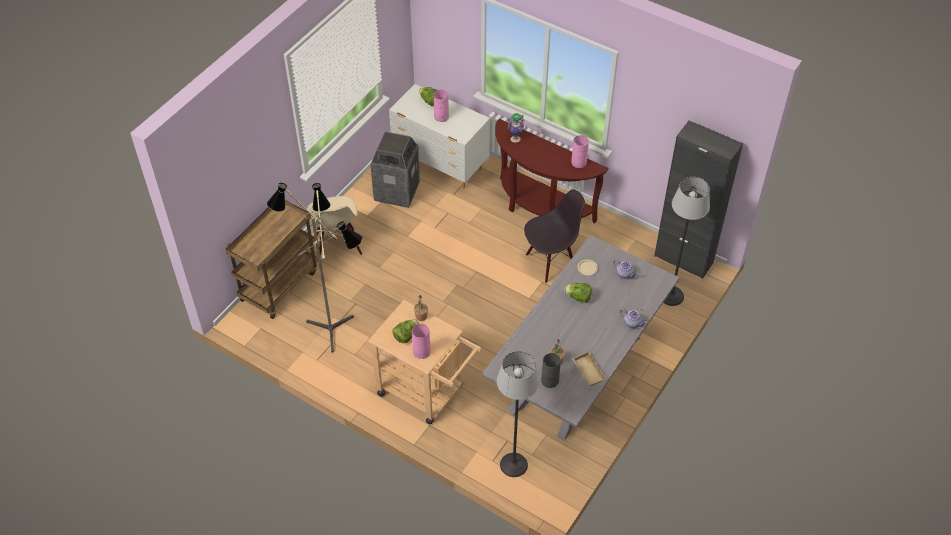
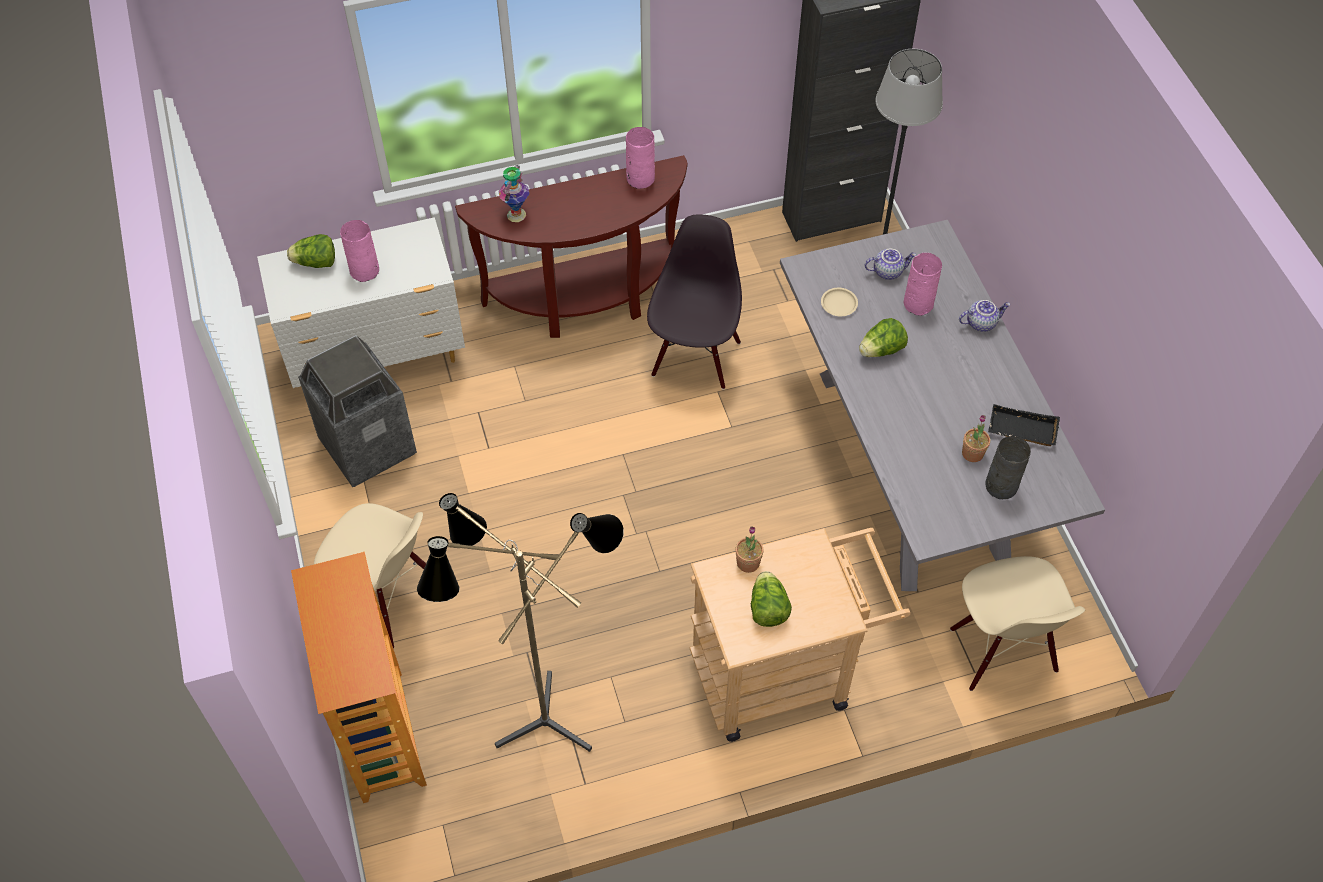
camera: 50 degrees left, 5 degrees up
brown cart [225,200,318,319] -> bookcase [291,552,427,803]
pink vase [412,324,431,359] -> pink vase moved to [904,253,942,316]
floor lamp [497,351,540,477] -> beige chair [950,556,1085,691]
beige tray [572,352,606,386] -> black tray [988,404,1060,446]

